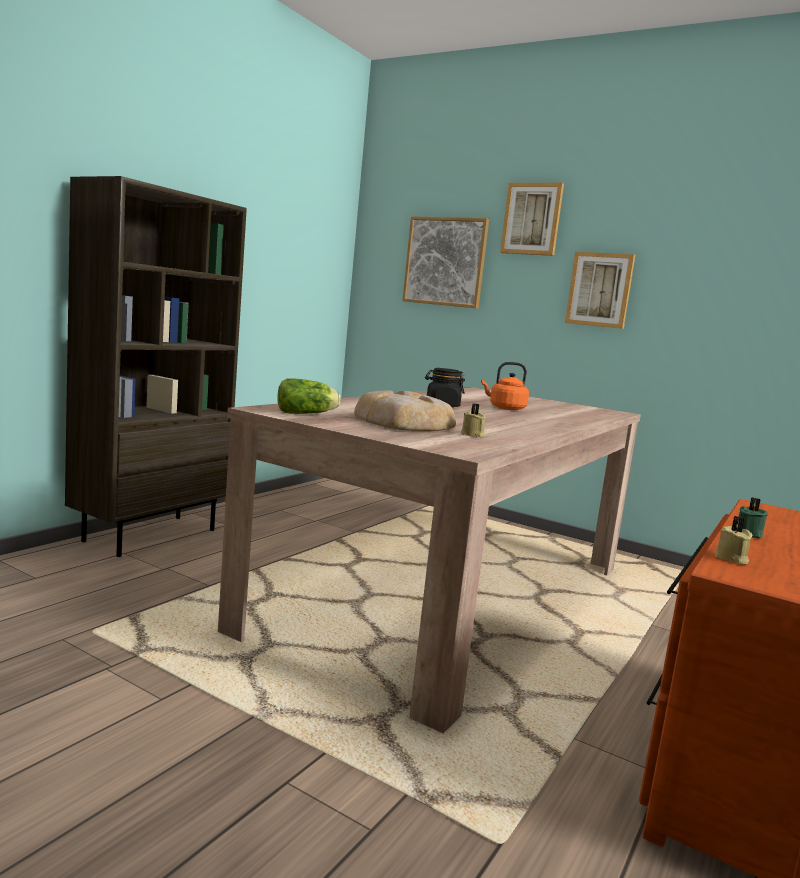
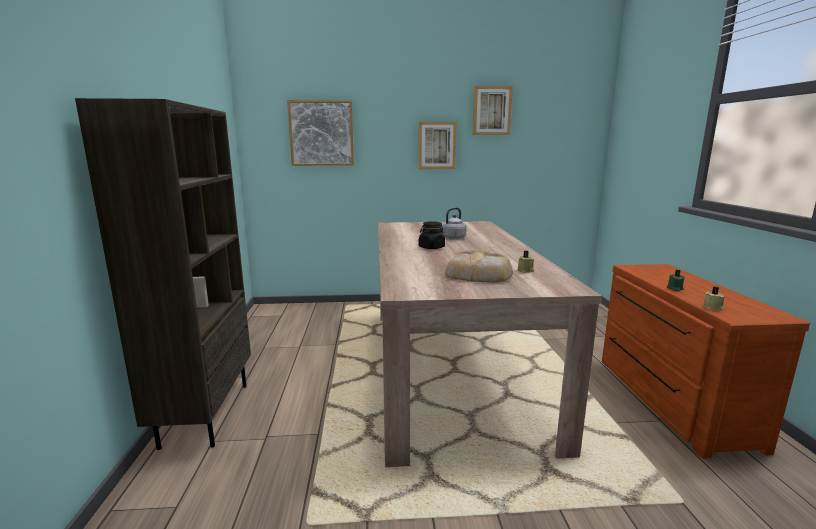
camera: 35 degrees left, 5 degrees up
lettuce [278,378,340,414] -> none
orange kettle [481,362,529,410] -> grey kettle [441,208,467,240]
picture [500,183,564,256] -> picture moved to [472,86,513,135]

